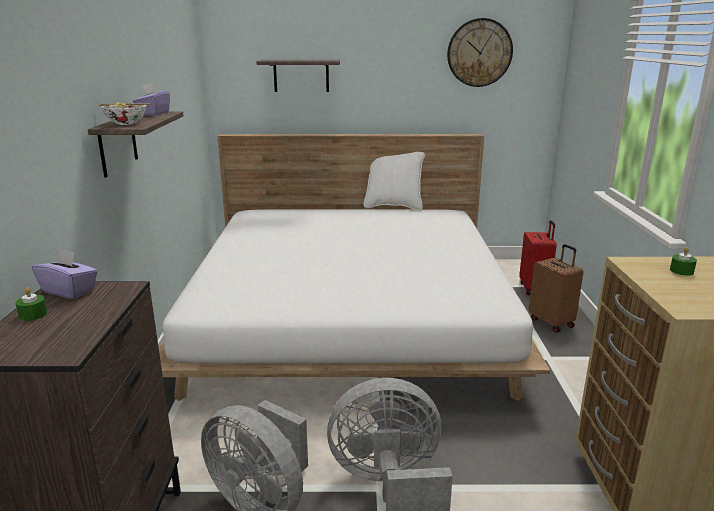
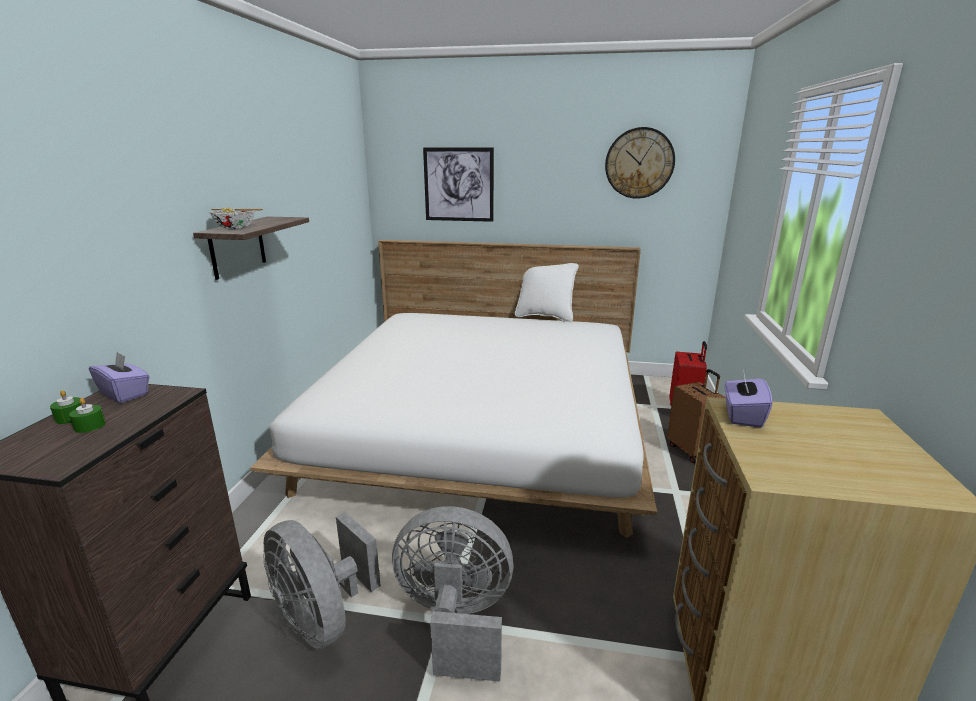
camera: 10 degrees right, 0 degrees up
purple tissue box [133,83,170,116] -> purple tissue box moved to [724,369,772,428]
shelf [256,60,340,92] -> picture [423,148,494,222]
green candle [670,247,697,276] -> green candle moved to [69,398,106,433]

